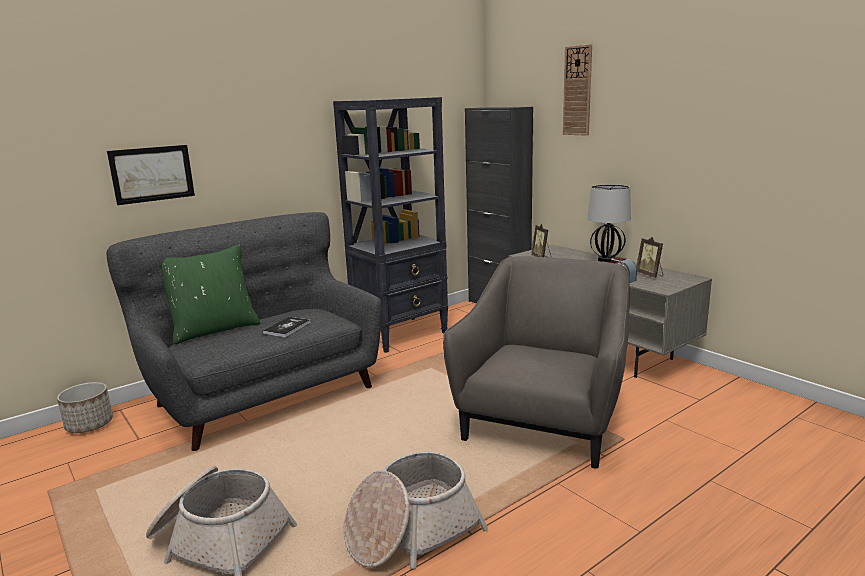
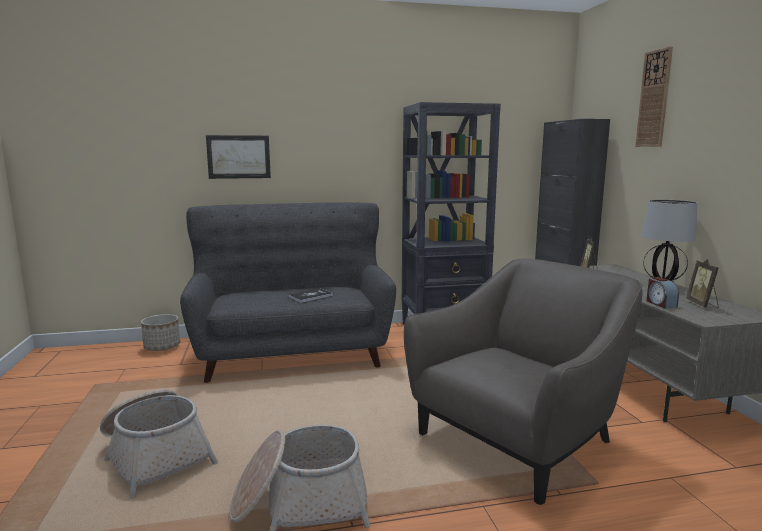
camera: 25 degrees right, 5 degrees down
green pillow [162,244,260,344] -> none

